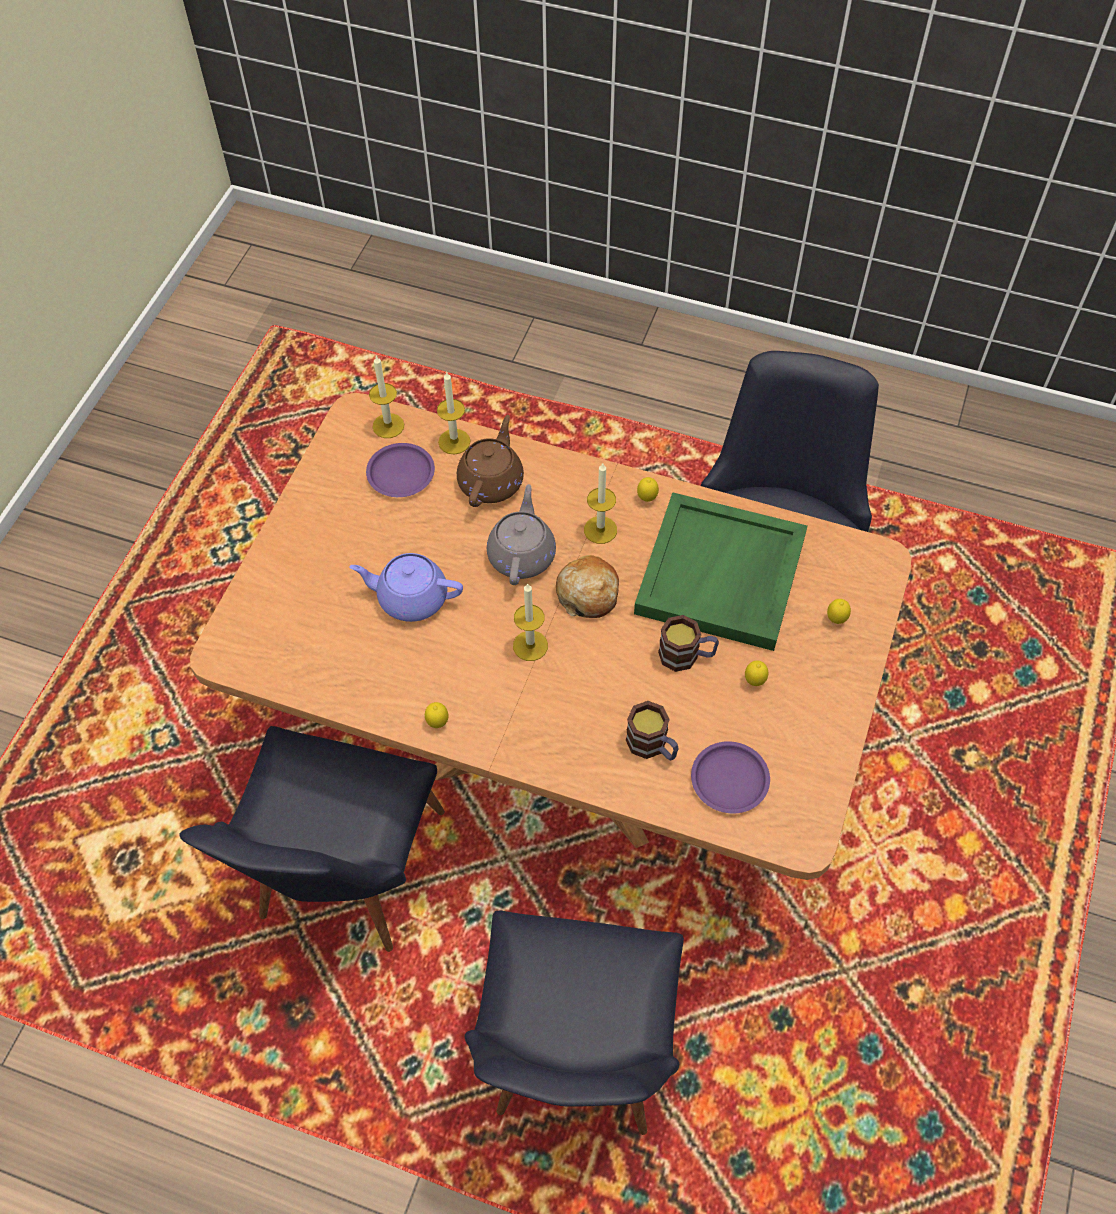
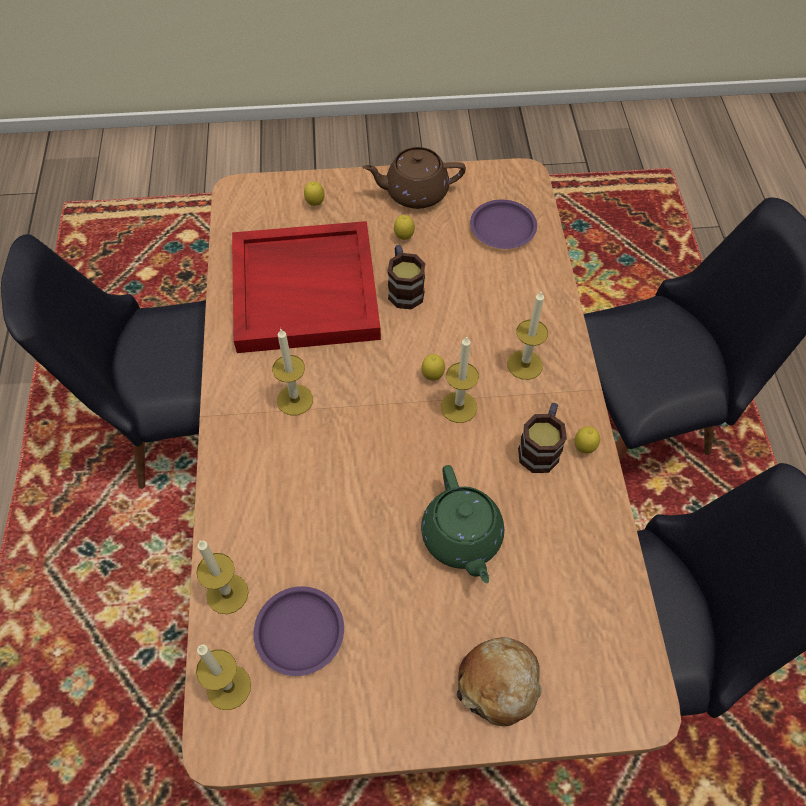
camera: 115 degrees left, 0 degrees up
purple teapot [349,553,463,622] -> green teapot [421,465,504,583]
brown teapot [457,415,524,507] -> brown teapot moved to [362,147,466,209]
grey teapot [487,484,556,585] -> none
bread [556,555,619,618] -> bread moved to [457,637,542,726]
mug [626,701,679,760] -> mug moved to [518,403,567,473]
green tray [634,492,807,651] -> red tray [232,221,381,353]
lemon [637,477,659,502] -> lemon moved to [422,354,445,380]
none -> candle [508,290,548,380]

